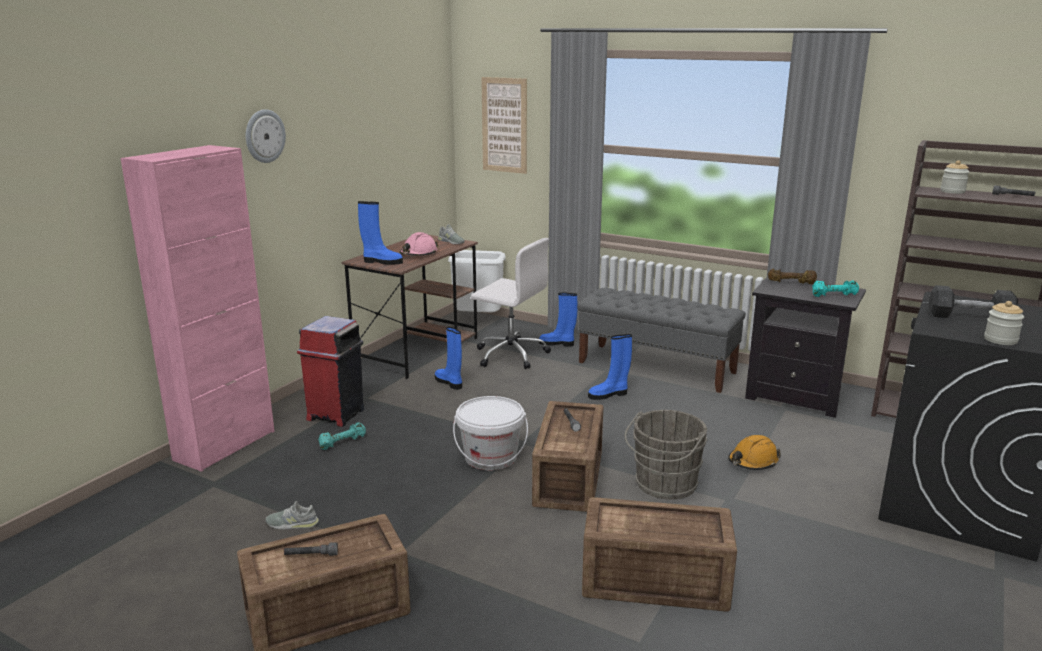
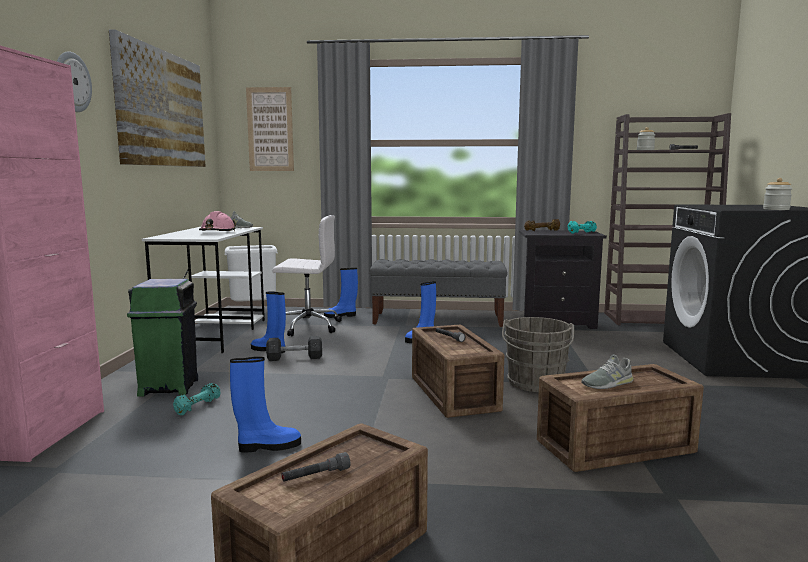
camera: 25 degrees left, 10 degrees down
grey shoe [266,501,319,529] -> grey shoe moved to [581,354,634,389]
red trash can [297,316,364,427] -> green trash can [127,279,198,396]
brown desk [342,235,478,379] -> white desk [142,227,265,353]
blue boot [358,201,403,265] -> blue boot moved to [230,357,301,453]
white bucket [453,396,528,470] -> none
orange hard hat [728,435,781,470] -> none
grey dumbbell [928,285,1018,318] -> grey dumbbell moved to [266,336,322,361]
none -> picture [109,30,206,167]

